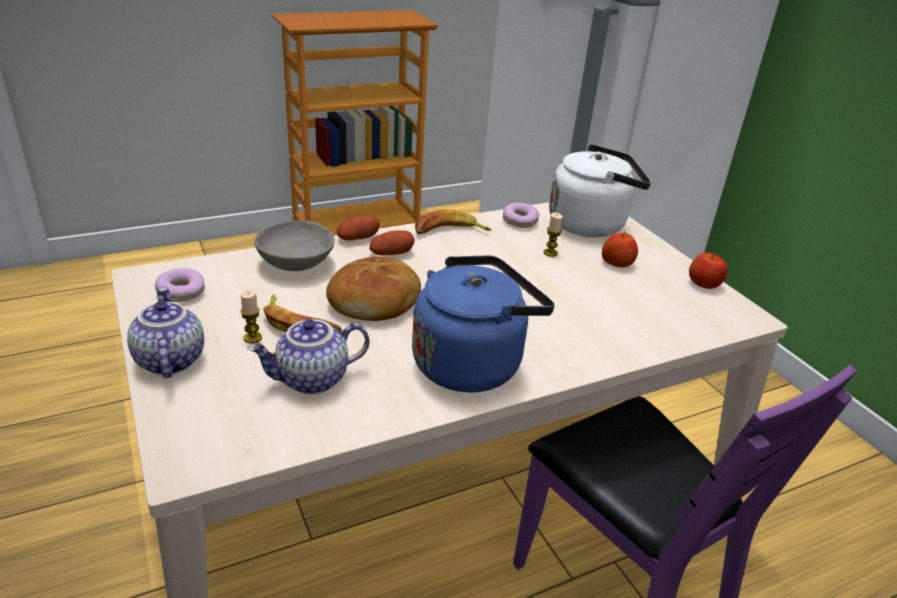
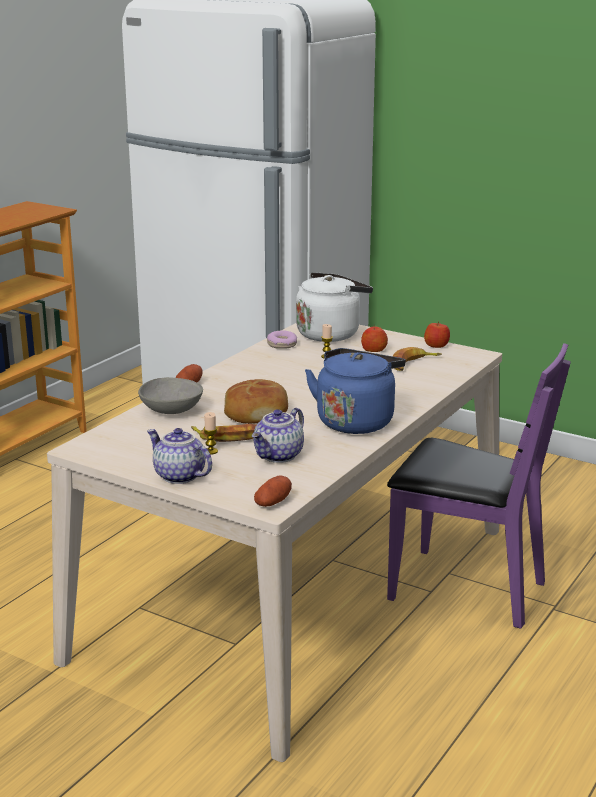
camera: 30 degrees left, 10 degrees down
donut [155,268,205,302] -> none
potato [370,230,415,255] -> potato moved to [254,475,292,507]
banana [415,209,492,234] -> banana moved to [393,347,442,371]

